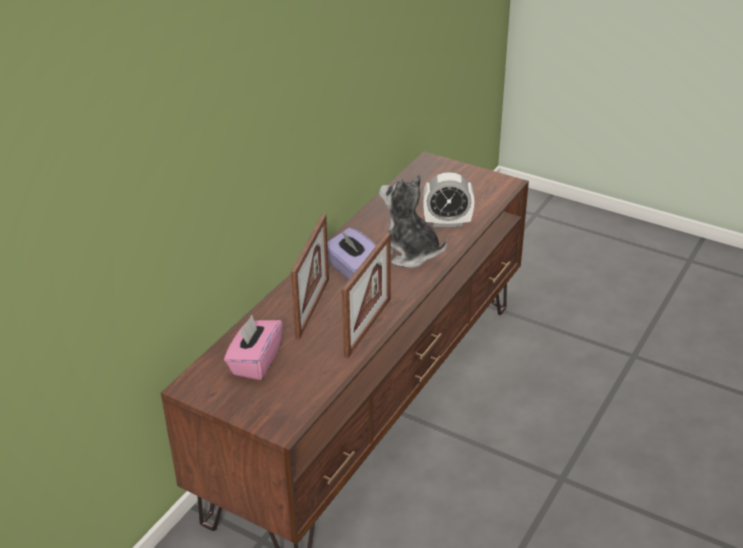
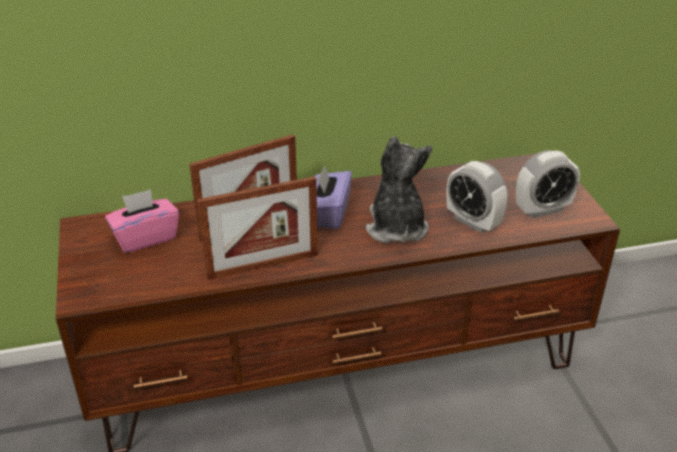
camera: 45 degrees right, 0 degrees up
none -> alarm clock [516,150,580,218]

